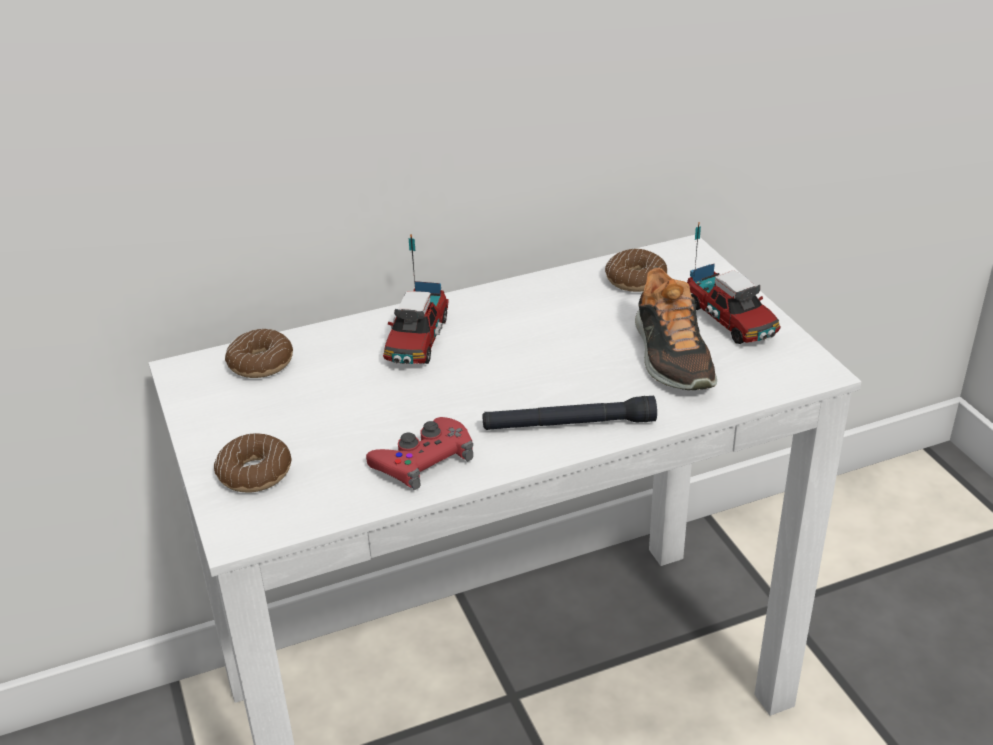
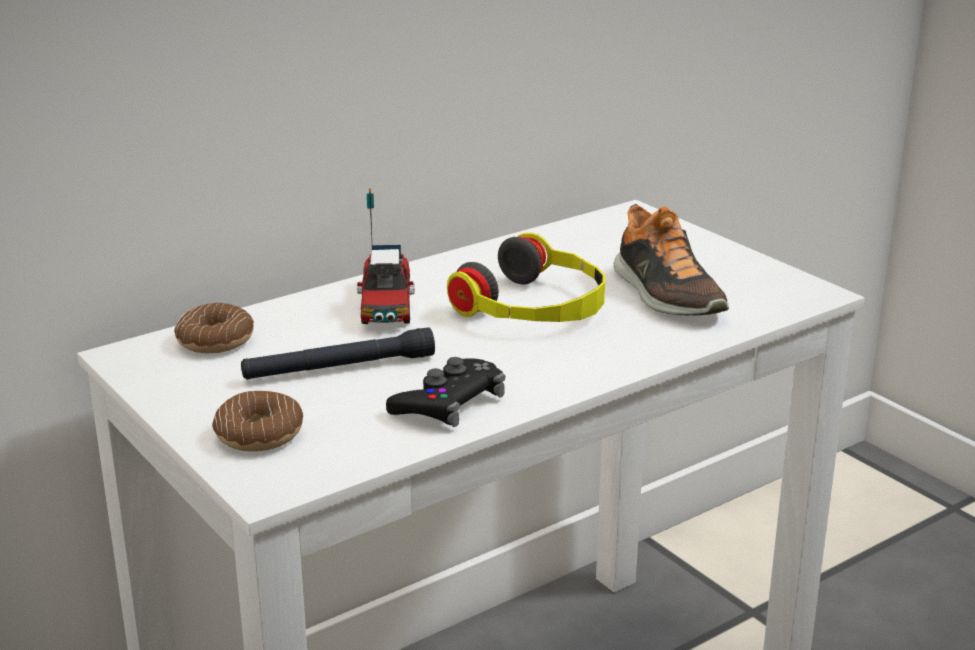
camera: 15 degrees left, 10 degrees down
red game controller [366,417,473,490] -> black game controller [386,357,505,427]
black flashlight [482,396,657,430] -> black flashlight moved to [241,327,435,380]
donut [605,249,667,292] -> none
toy truck [687,222,781,344] -> none
none -> headphones [447,233,605,322]

